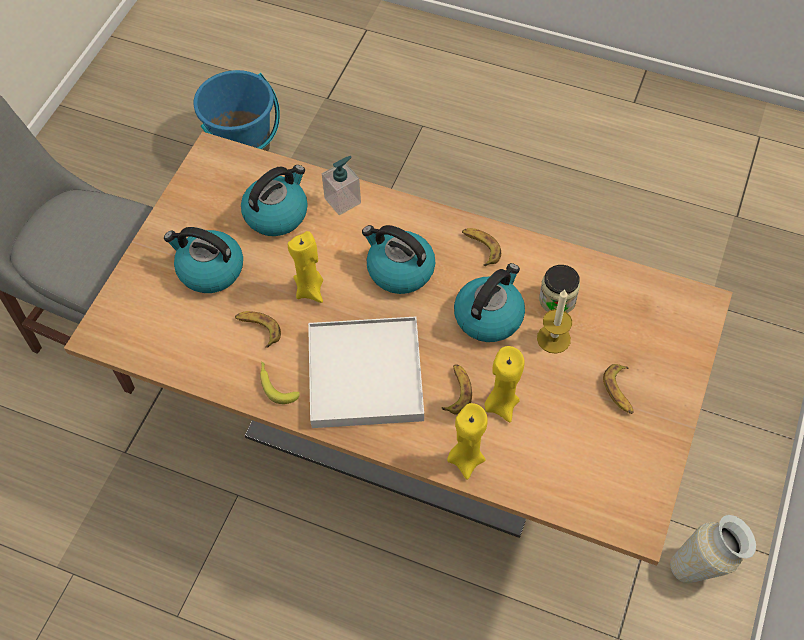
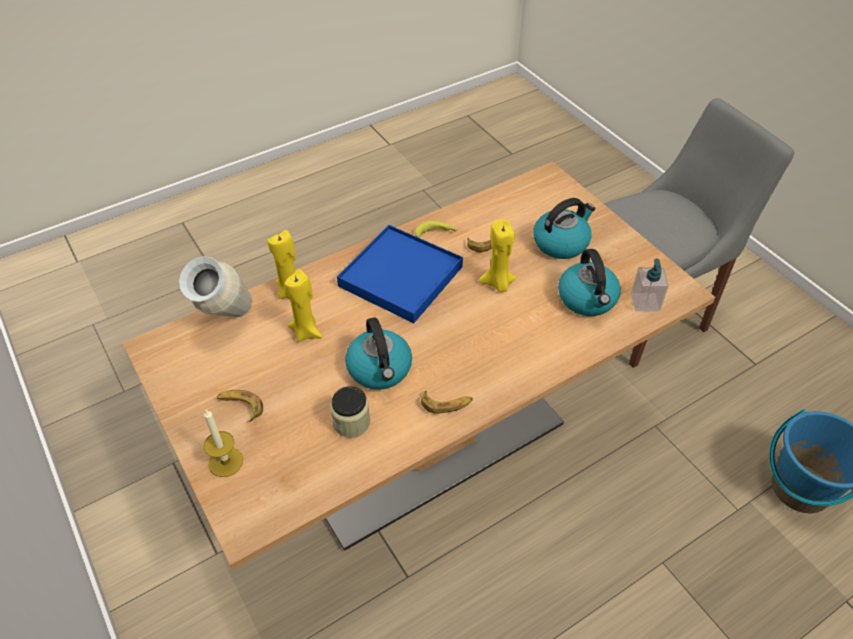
camera: 125 degrees right, 10 degrees down
white tray [308,316,424,428] -> blue tray [337,225,463,323]
soap dispenser [322,156,361,215] -> soap dispenser moved to [631,259,669,312]
kettle [362,225,435,294] -> none
banana [441,364,472,414] -> none
candle [537,290,572,354] -> candle moved to [204,410,243,477]
vase [670,515,756,583] -> vase moved to [179,256,252,317]

